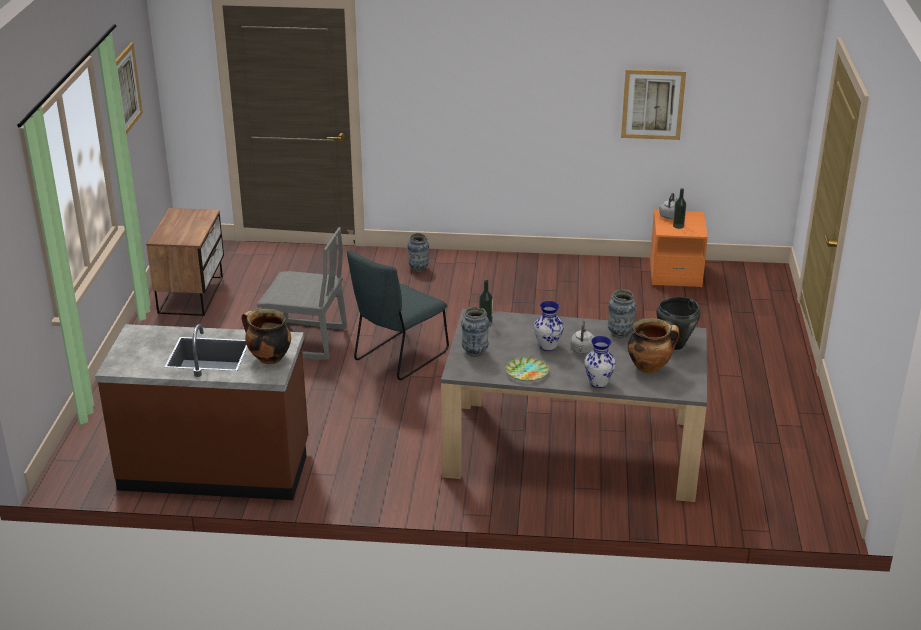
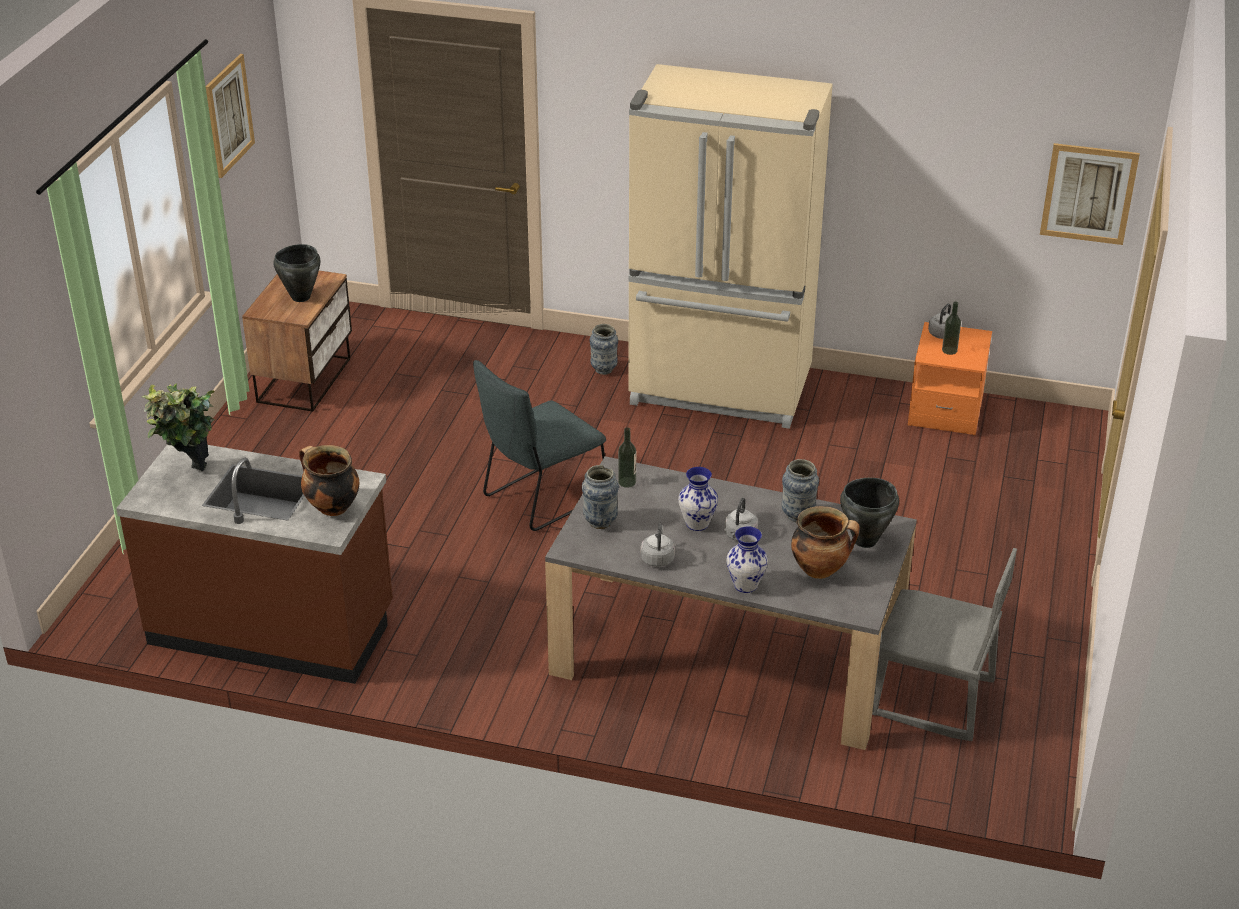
camera: 10 degrees right, 5 degrees up
grey chair [257,227,347,360] -> grey chair moved to [872,548,1017,741]
plate [505,356,549,381] -> grey kettle [641,522,675,567]
picture [621,69,686,140] -> picture moved to [1040,143,1140,245]
none -> potted plant [142,384,215,472]
none -> black cooking pot [273,244,320,302]
none -> beige fridge [628,64,833,429]

